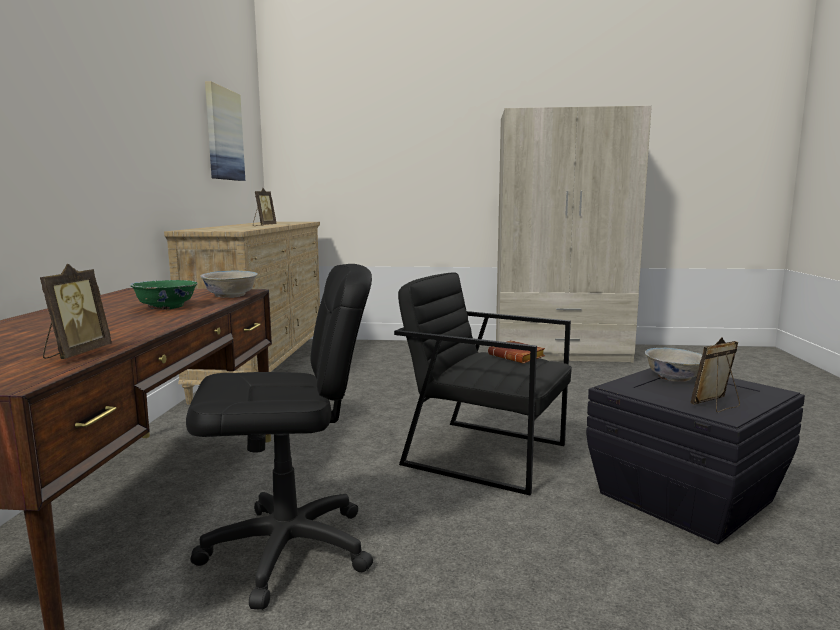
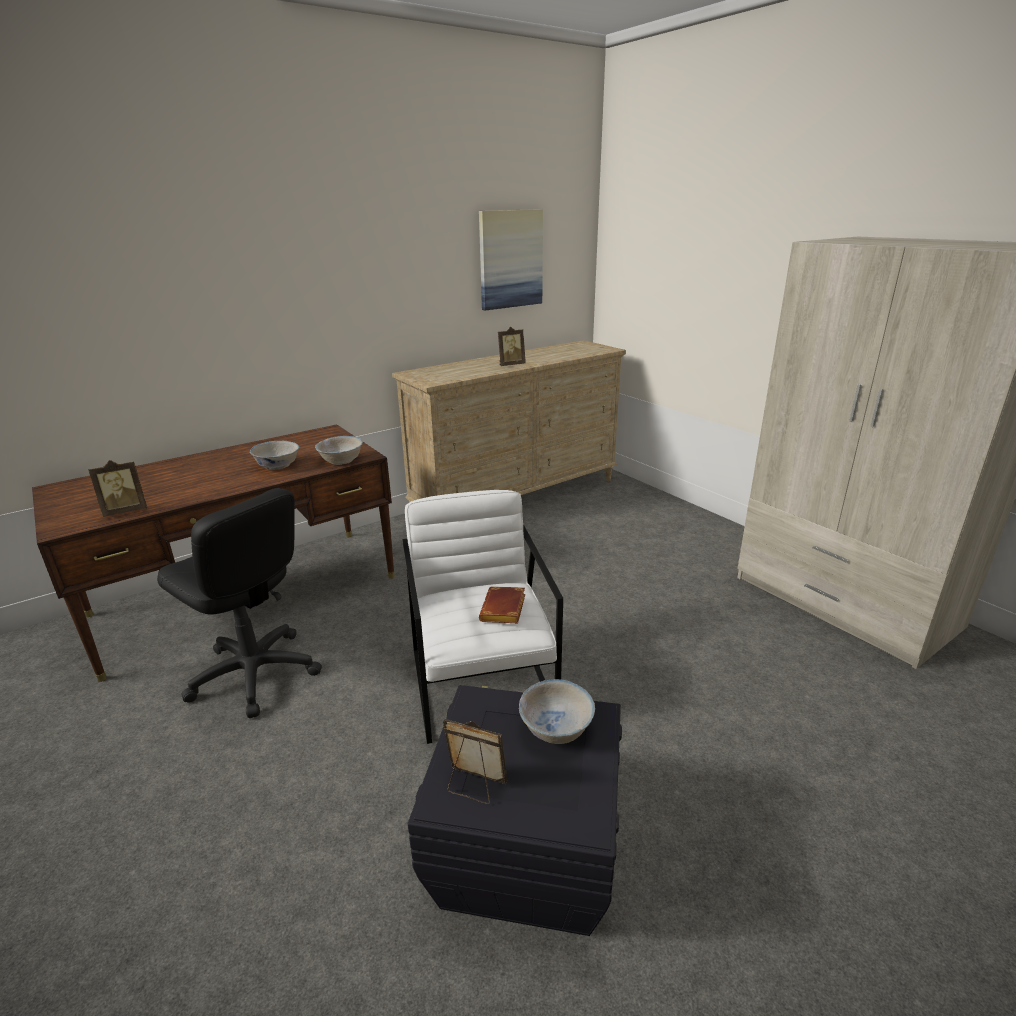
camera: 50 degrees right, 15 degrees up
green bowl [130,280,198,310] -> white bowl [250,441,299,470]
black armchair [394,272,572,495] -> white armchair [402,490,563,744]

